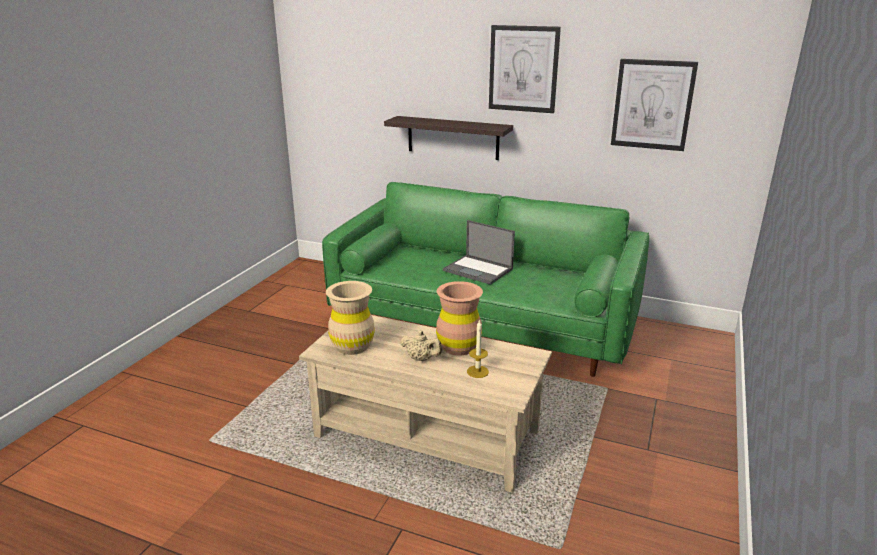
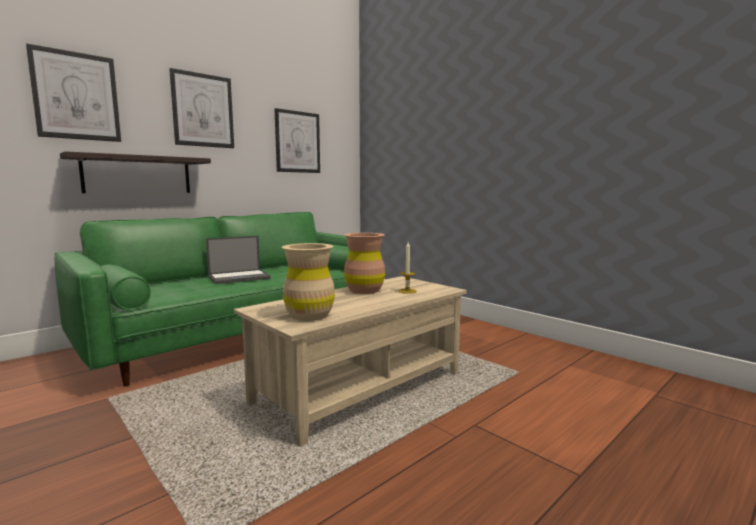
camera: 65 degrees left, 15 degrees down
beige teapot [400,330,442,361] -> none
none -> picture [26,43,121,142]

